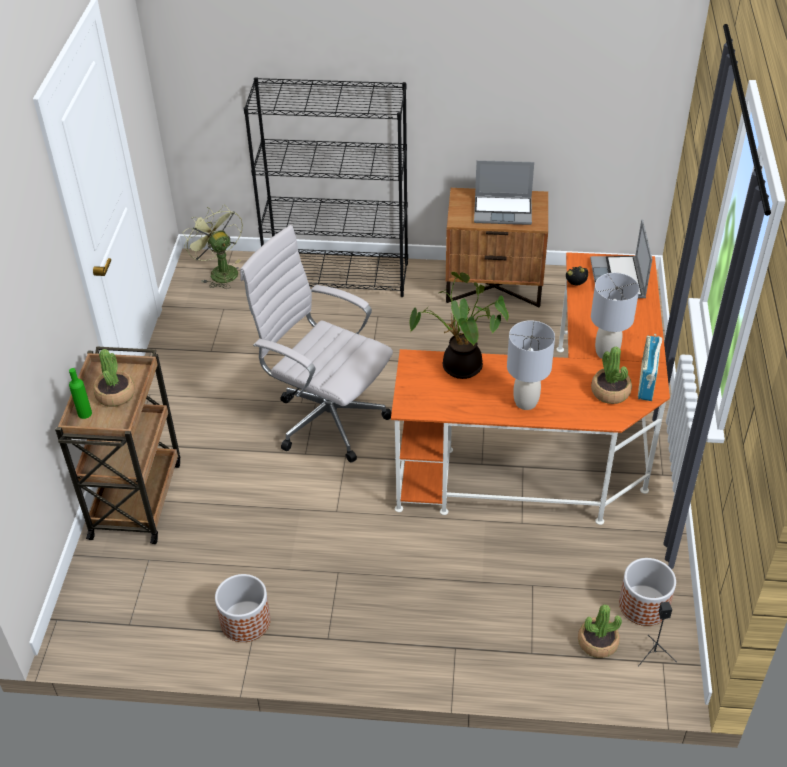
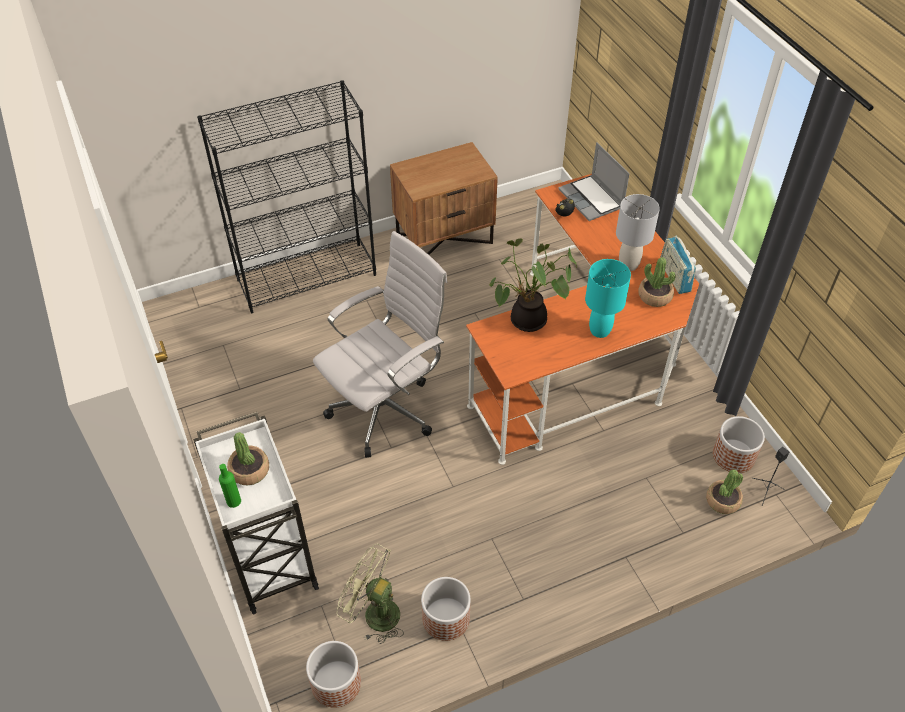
camera: 30 degrees left, 5 degrees up
brown cart [55,346,180,544] -> white cart [193,412,319,614]
green fan [182,205,243,289] -> green fan moved to [337,544,404,644]
white office chair [240,225,393,462] -> white office chair turned 135 degrees clockwise [313,231,448,458]
laptop [474,160,534,225] -> none
grey table lamp [507,320,555,410] -> turquoise table lamp [585,259,631,338]
none -> planter [306,641,361,708]

